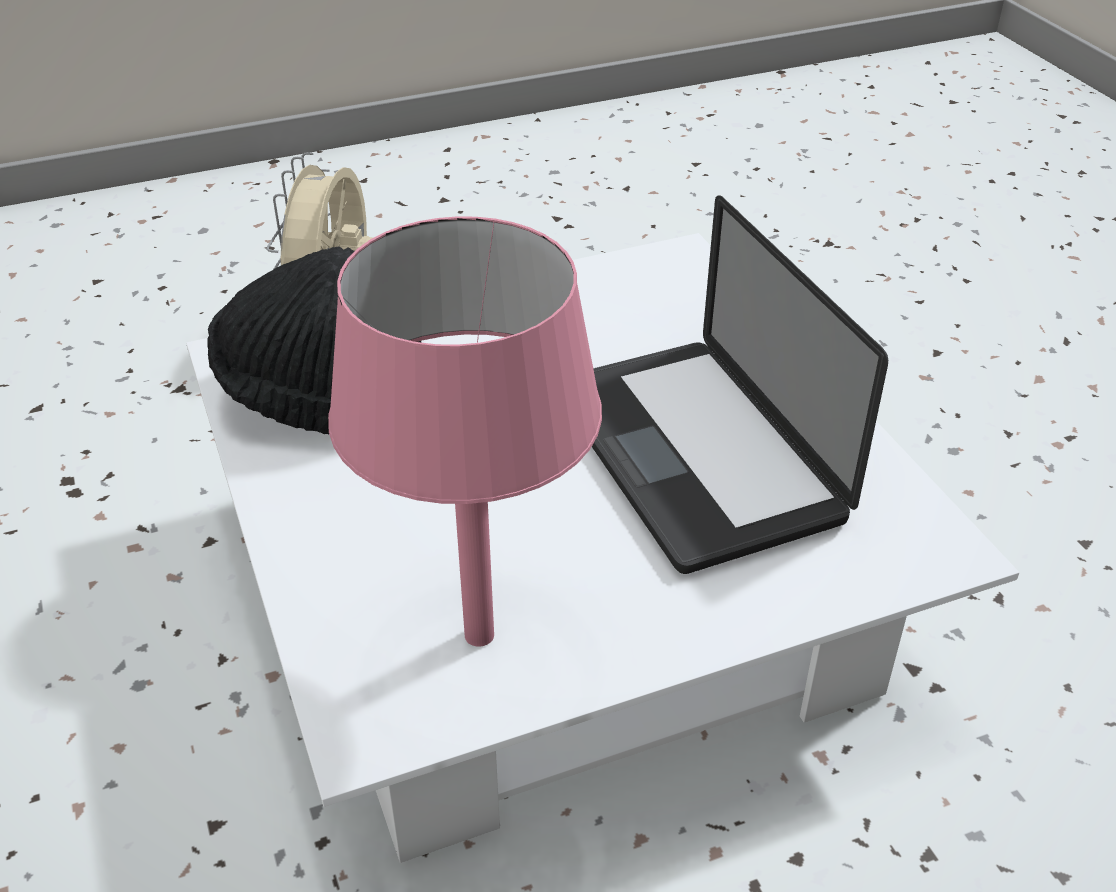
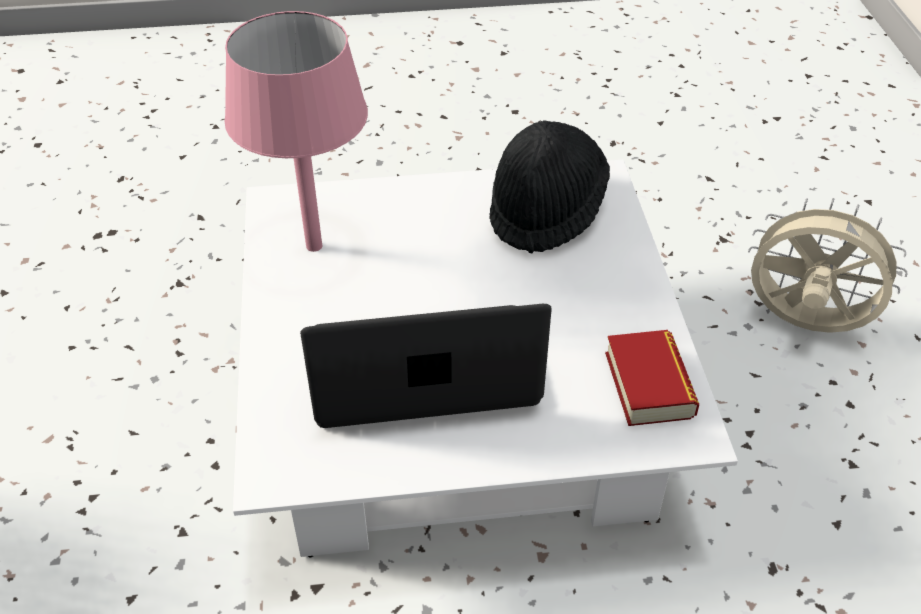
camera: 105 degrees right, 5 degrees up
none -> book [605,330,699,426]

